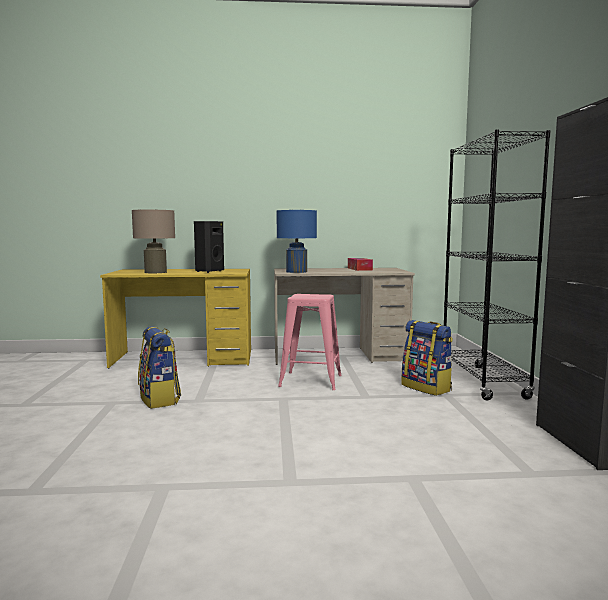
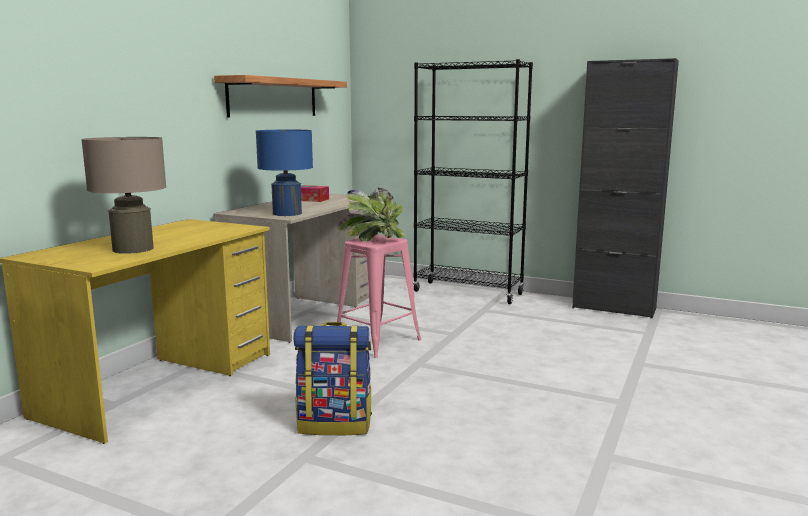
camera: 60 degrees left, 5 degrees up
black speaker [194,221,224,273] -> none
backpack [401,320,453,396] -> none
none -> shelf [214,75,347,118]
none -> potted plant [337,187,406,242]

